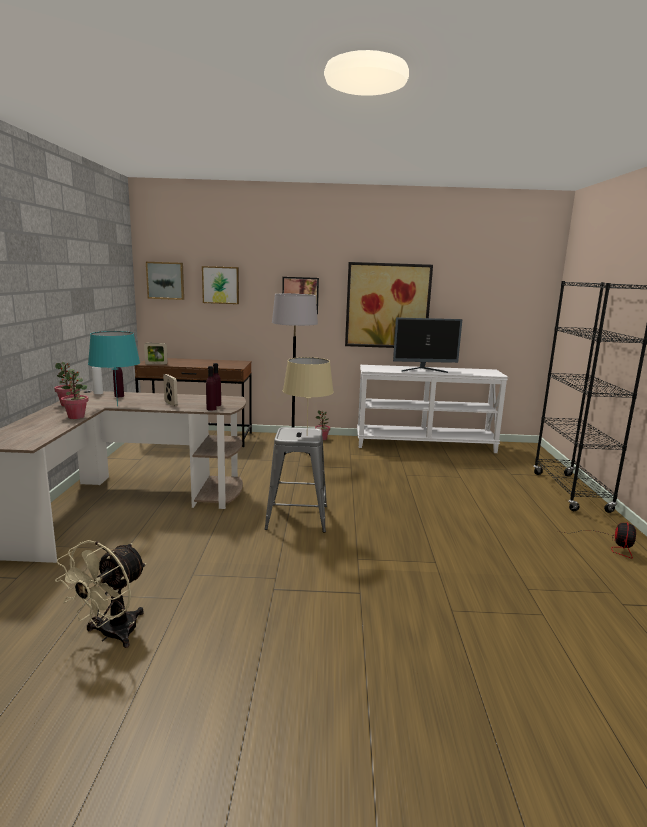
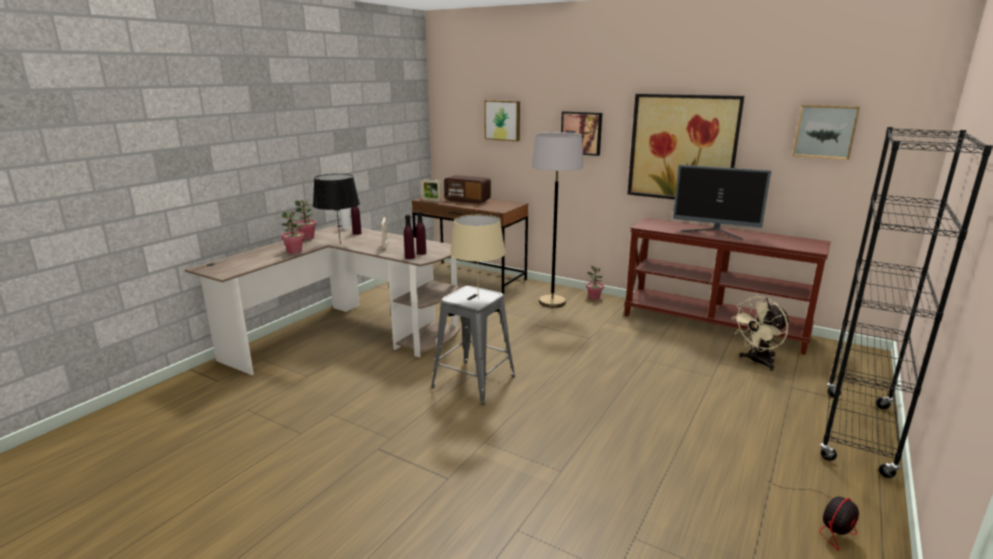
camera: 30 degrees right, 5 degrees up
beige fan [55,540,147,648] -> beige fan moved to [731,296,790,371]
turquoise table lamp [88,331,140,406] -> black table lamp [313,174,360,244]
picture [146,262,184,300] -> picture moved to [793,105,860,160]
white console table [357,365,508,453] -> brown console table [624,218,830,355]
none -> radio [444,175,491,204]

